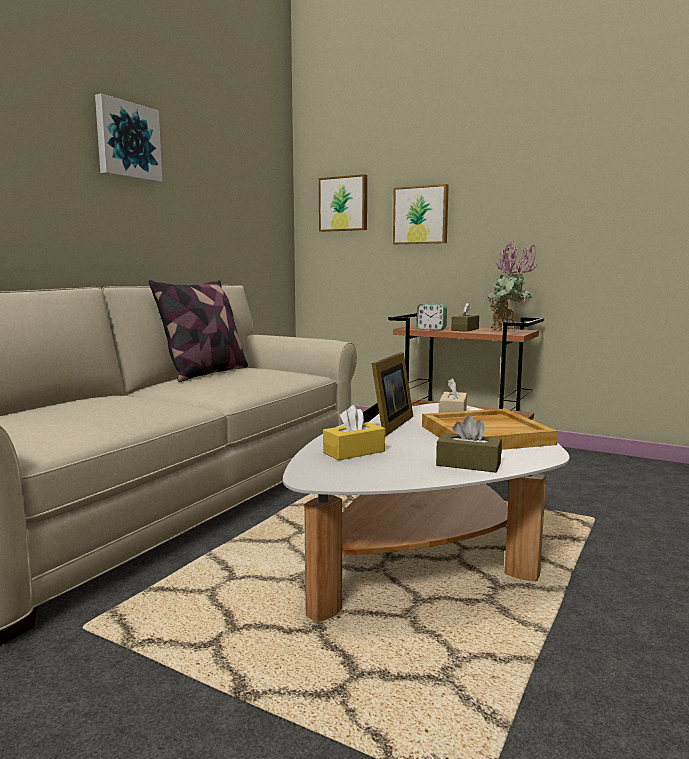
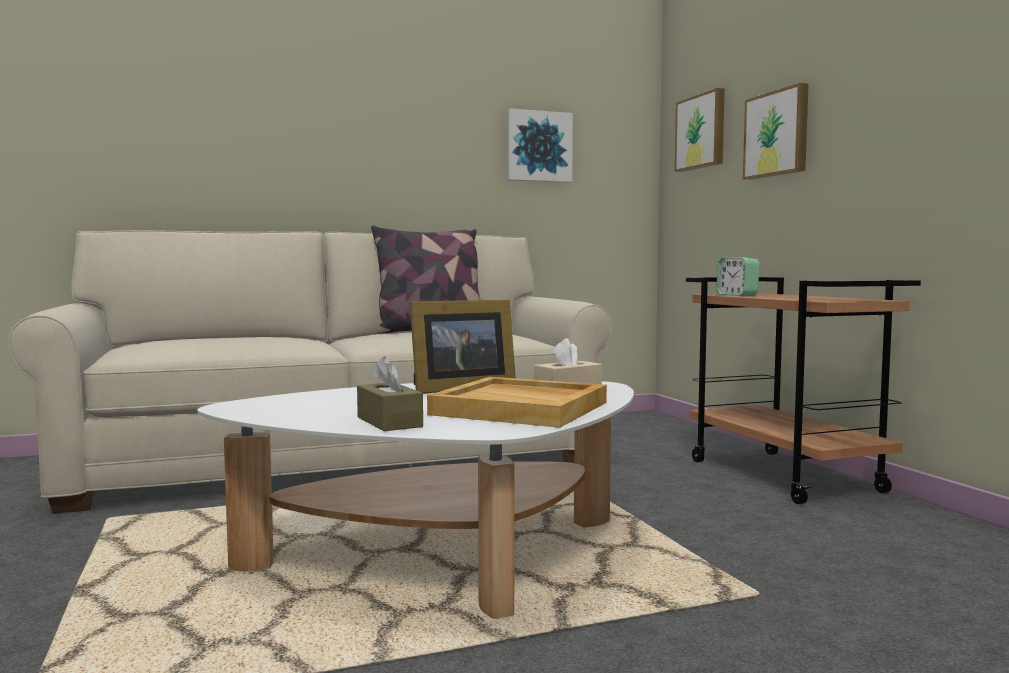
camera: 40 degrees right, 5 degrees down
picture [95,93,162,182] -> picture moved to [506,108,573,183]
yellow tissue box [323,405,385,460] -> none
brown tissue box [451,302,479,332] -> none
potted plant [486,241,537,331] -> none

